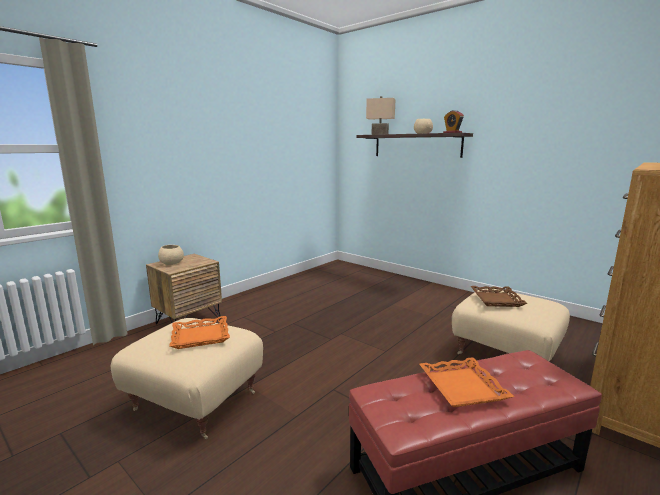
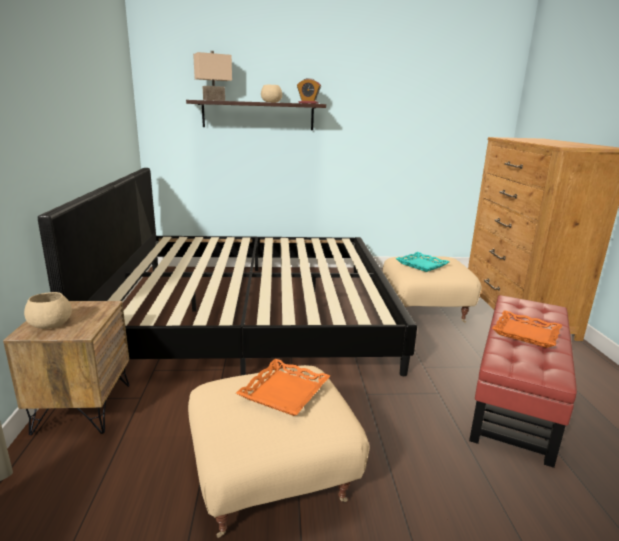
camera: 45 degrees left, 5 degrees up
brown tray [471,286,528,307] -> turquoise tray [396,252,449,272]
none -> bed [38,168,417,376]

